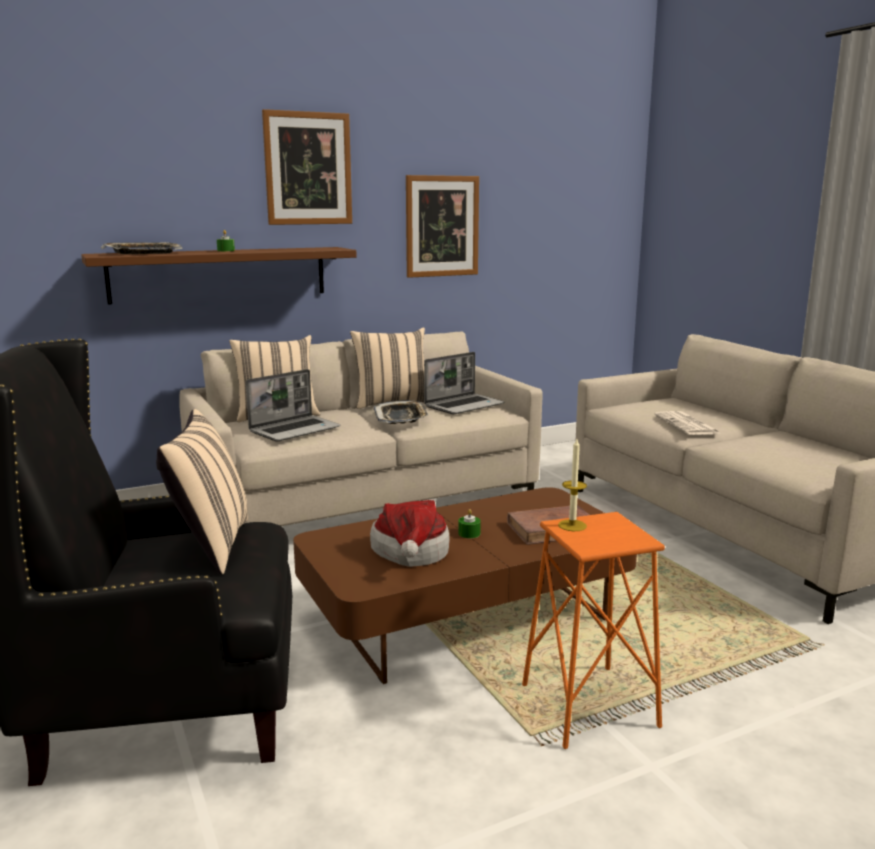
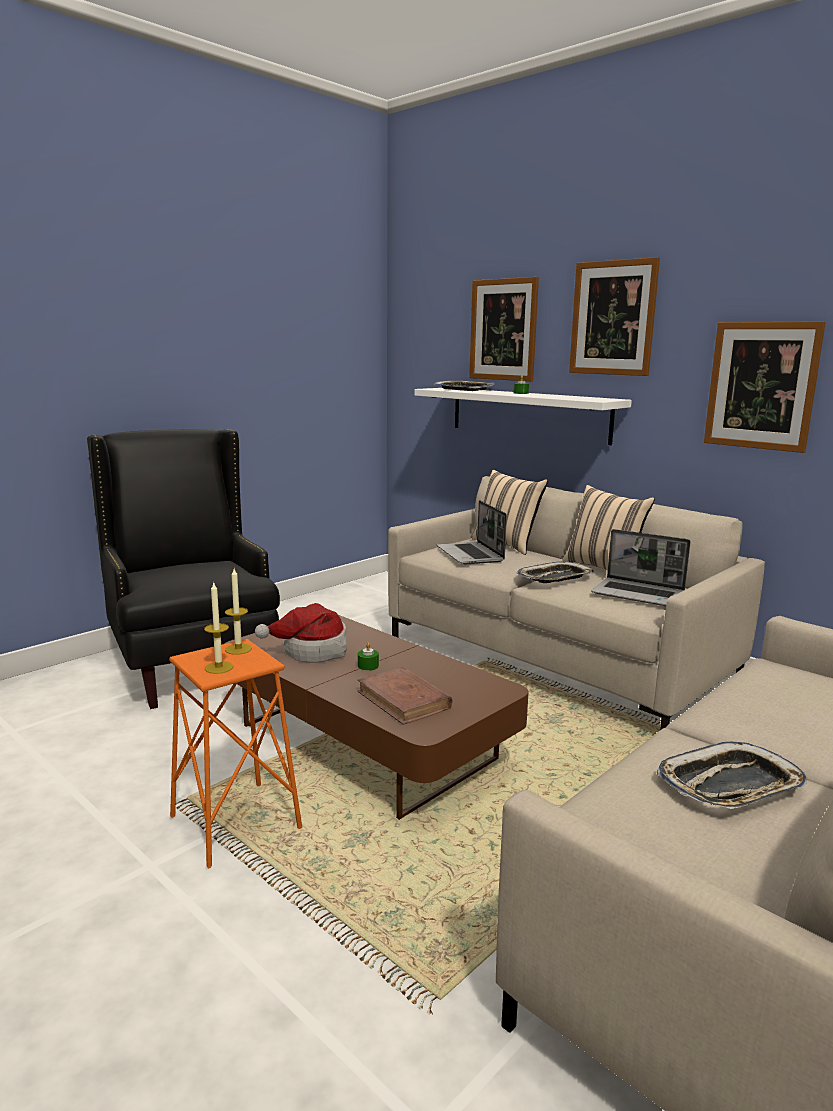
camera: 70 degrees right, 0 degrees up
brown shelf [81,247,357,305] -> white shelf [414,388,632,445]
beige pillow [156,409,248,574] -> none
laptop [246,369,340,441] -> laptop turned 45 degrees clockwise [437,500,507,564]
newspaper [654,411,719,435] -> none
none -> candle [204,583,233,674]
none -> picture [469,277,539,381]
none -> tray [657,741,807,809]

